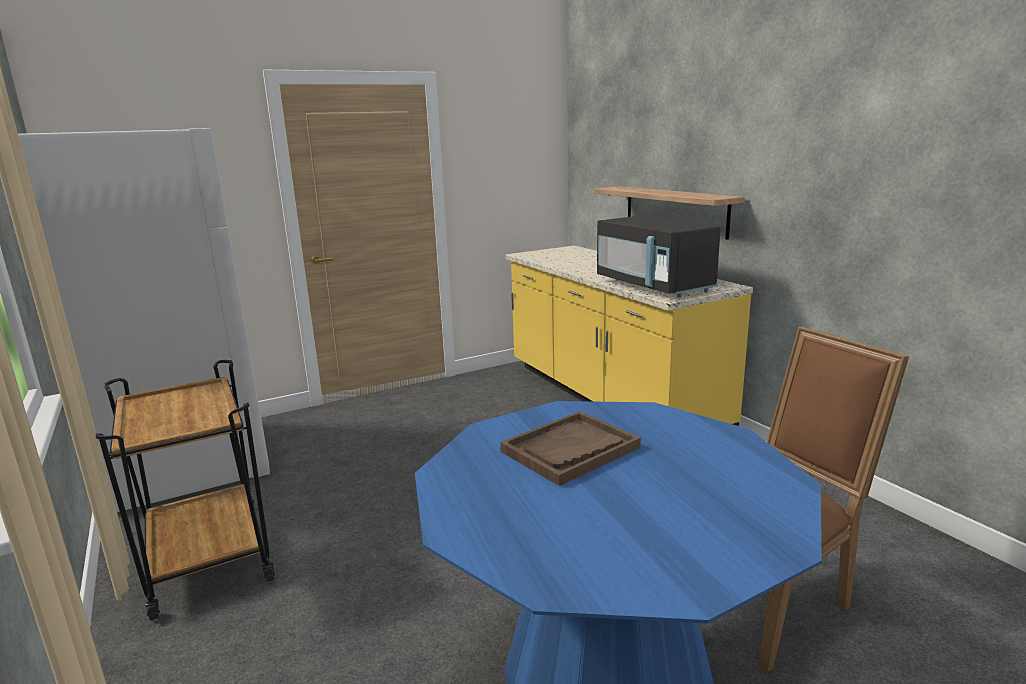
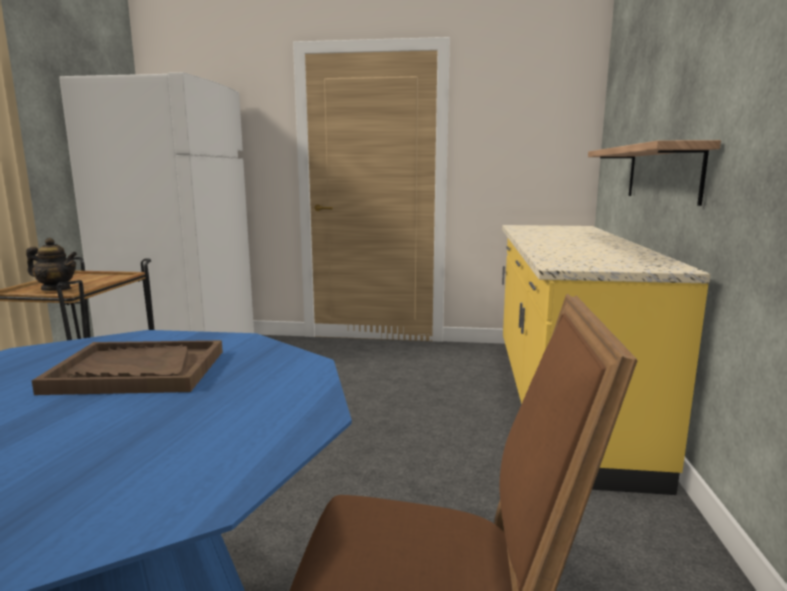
camera: 35 degrees right, 5 degrees down
black microwave [597,215,721,298] -> none
none -> teapot [26,238,77,291]

